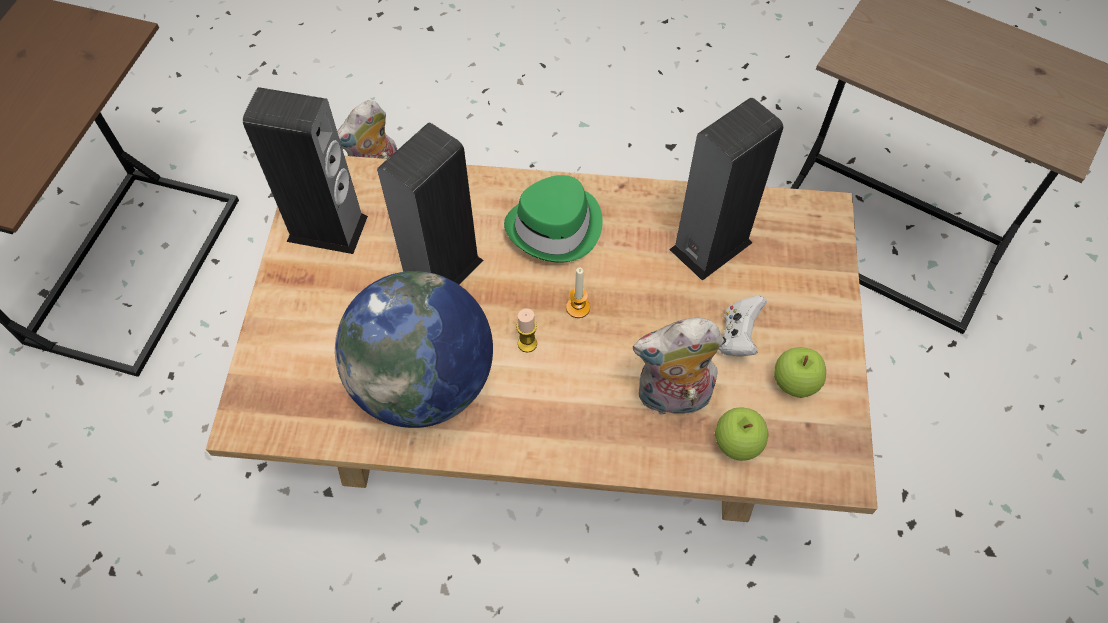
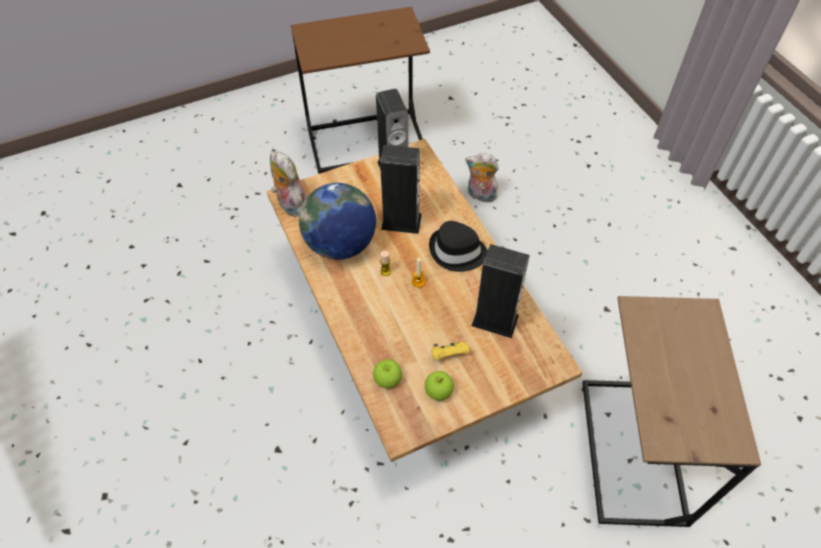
camera: 60 degrees right, 5 degrees down
green hat [504,175,603,263] -> black hat [429,221,487,272]
plush toy [633,318,724,415] -> plush toy moved to [270,151,306,217]
white game controller [718,295,767,357] -> yellow game controller [431,341,470,361]

